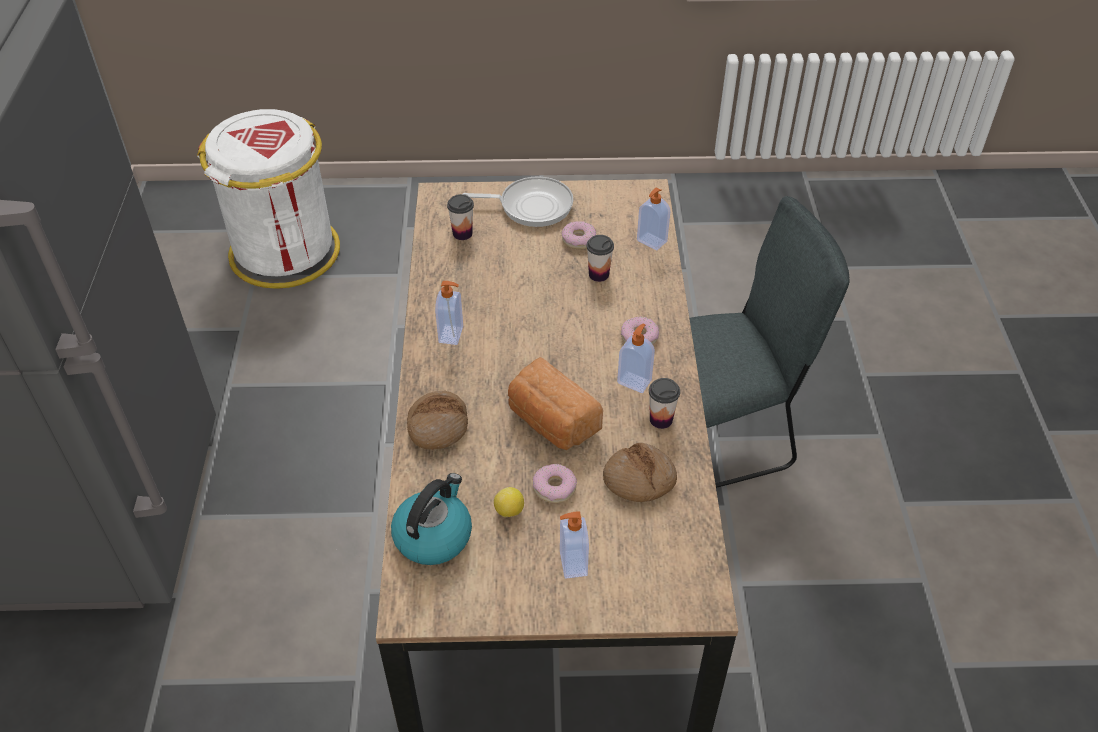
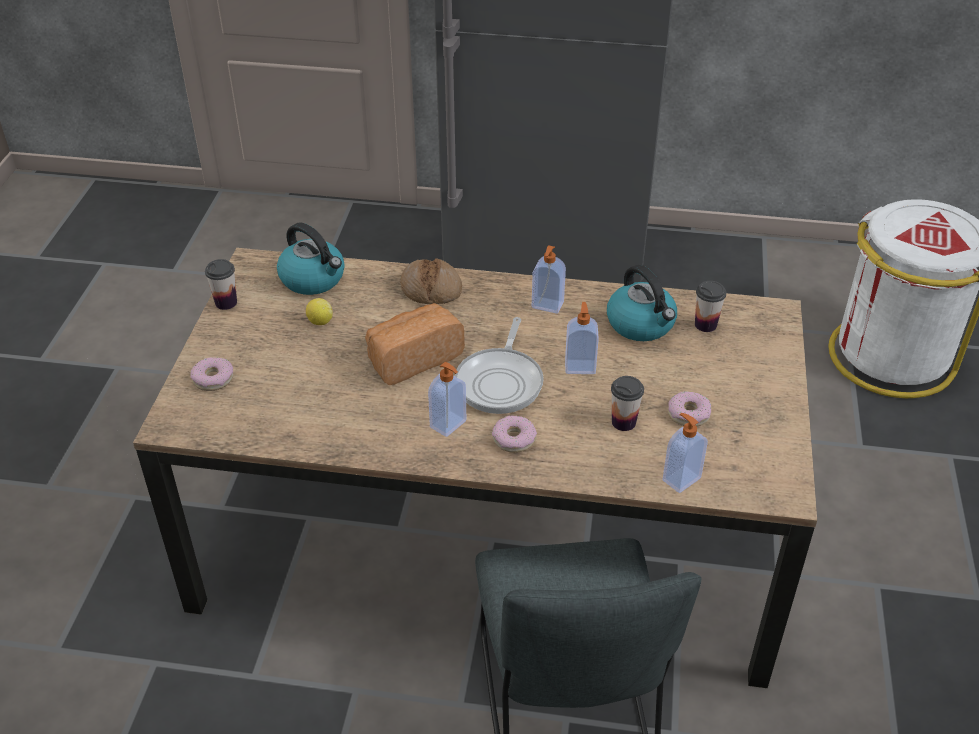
camera: 100 degrees right, 5 degrees down
frying pan [463,177,573,227] -> frying pan moved to [455,317,544,414]
donut [533,464,577,503] -> donut moved to [190,357,233,391]
soap dispenser [560,512,589,579] -> soap dispenser moved to [565,302,599,374]
bread [603,443,677,502] -> none
cup [649,378,680,429] -> cup moved to [205,259,237,310]
none -> kettle [607,265,677,341]

